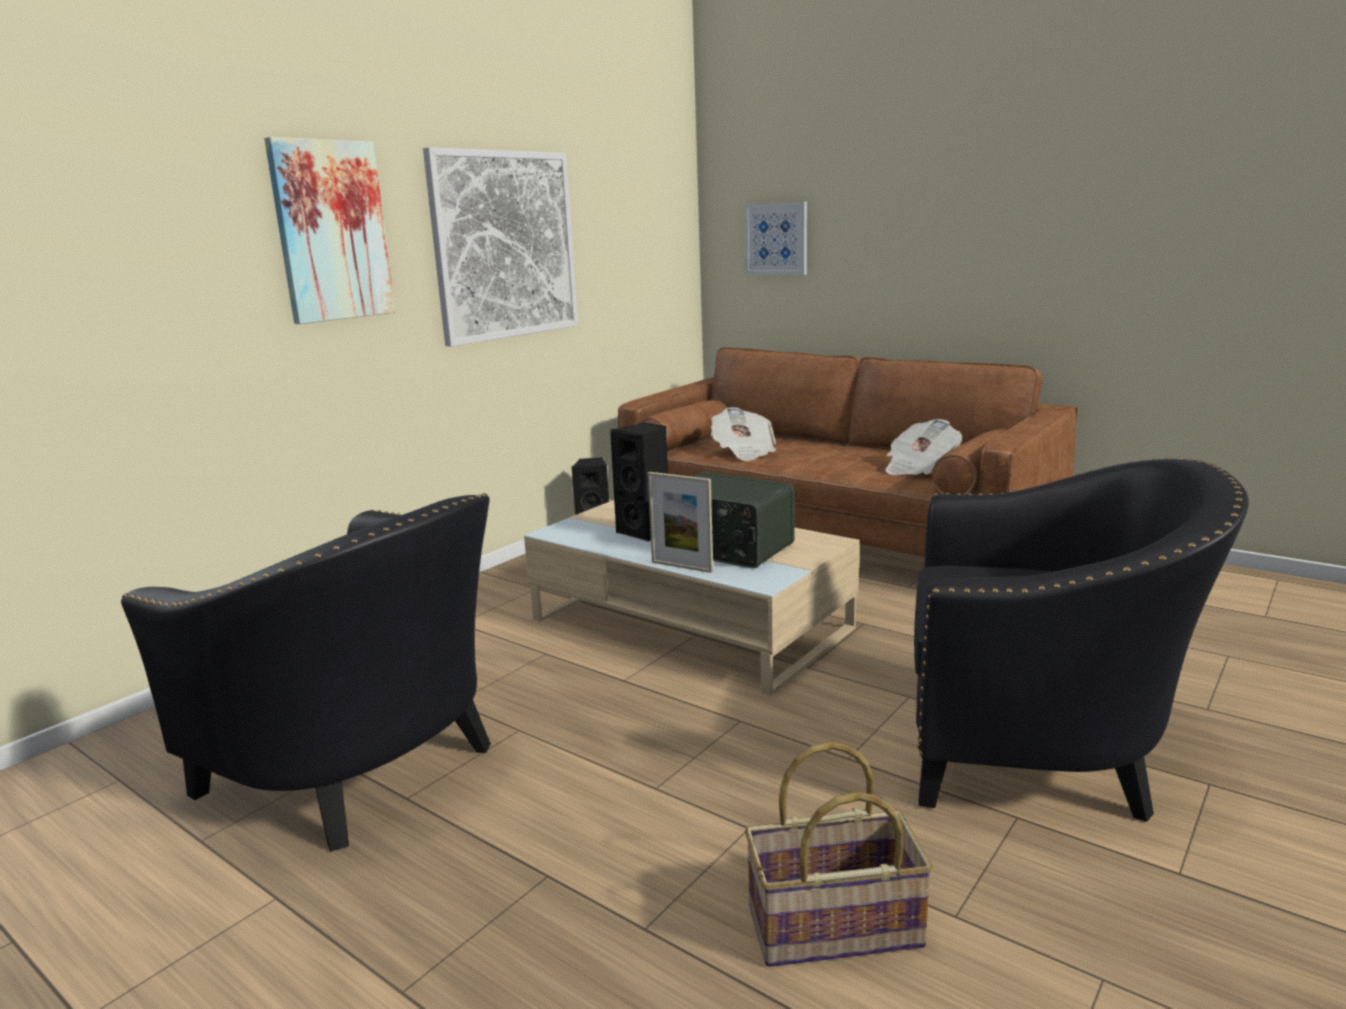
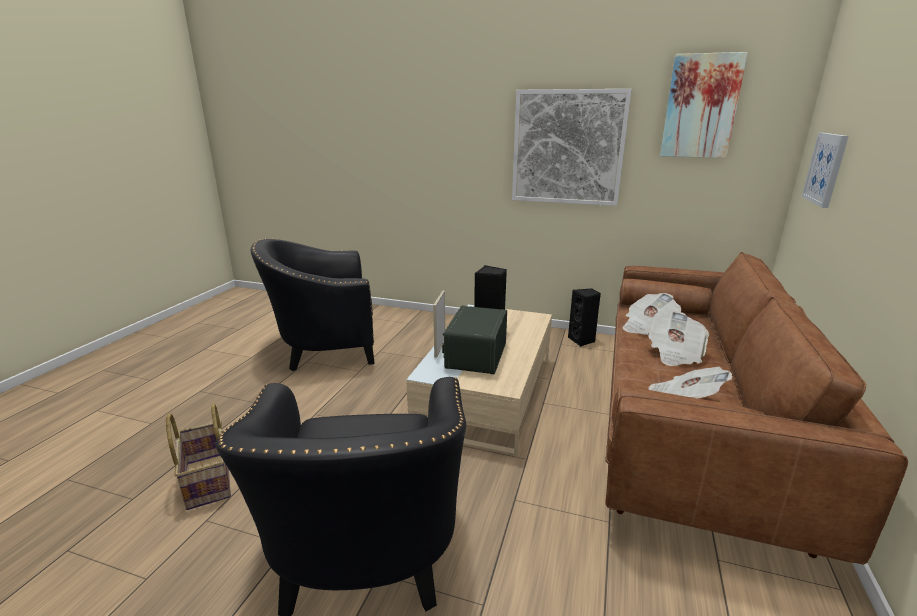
camera: 70 degrees right, 5 degrees up
black armchair [121,493,491,851] -> black armchair turned 60 degrees clockwise [250,238,375,371]
picture [264,137,395,324] -> picture moved to [660,52,748,158]
none -> newspaper [647,311,709,366]

